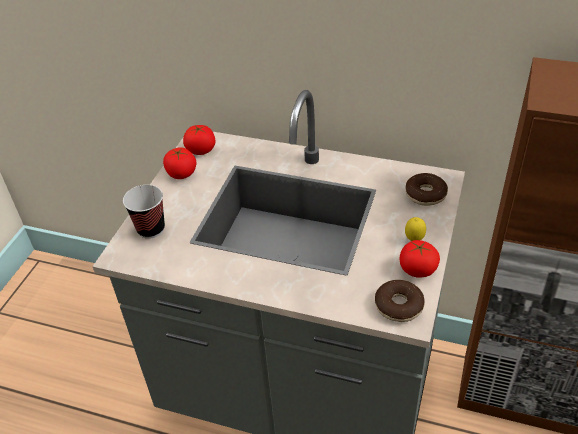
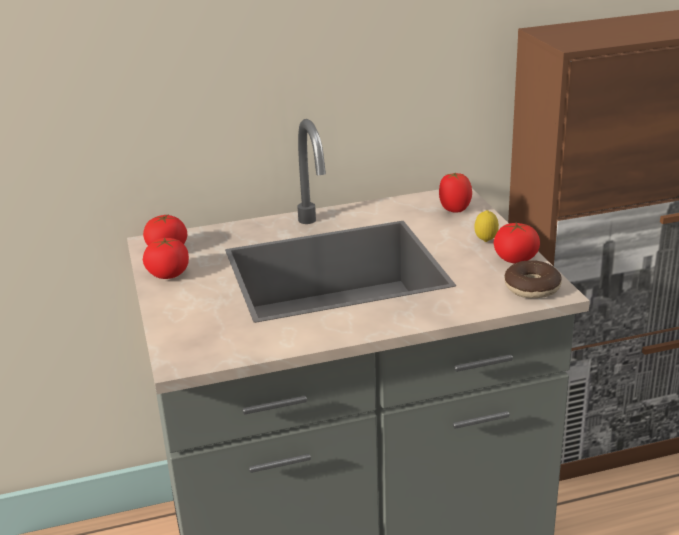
camera: 35 degrees left, 15 degrees down
cup [123,185,165,239] -> none
donut [405,173,448,206] -> tomato [439,173,472,213]

